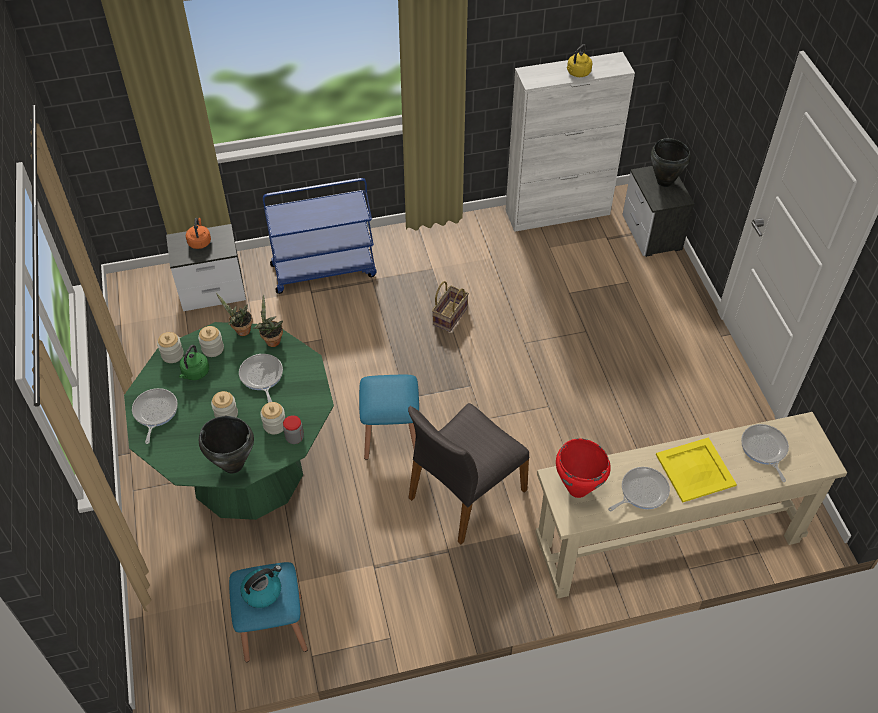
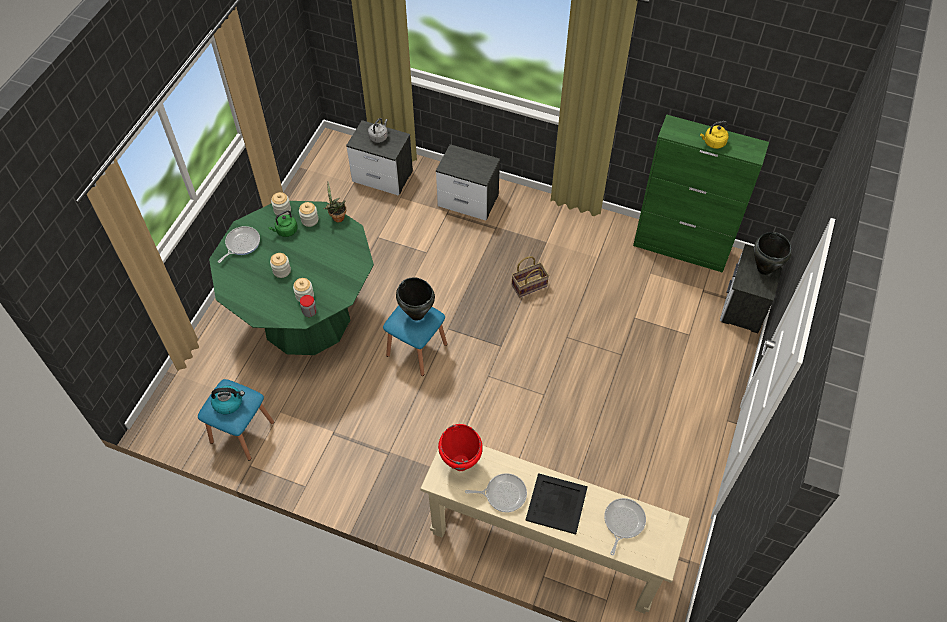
camera: 35 degrees right, 5 degrees up
orange kettle [186,218,211,249] -> grey kettle [368,118,388,143]
black cooking pot [199,416,254,474] -> black cooking pot moved to [396,277,435,321]
frying pan [239,354,283,403] -> none
potted plant [253,294,283,347] -> none
blue cart [263,178,377,294] -> nightstand [436,144,500,221]
grey chair [408,403,529,544] -> none
white cabinet [506,52,635,232] -> green cabinet [633,115,769,273]
yellow tray [656,437,737,503] -> black tray [525,473,588,534]

